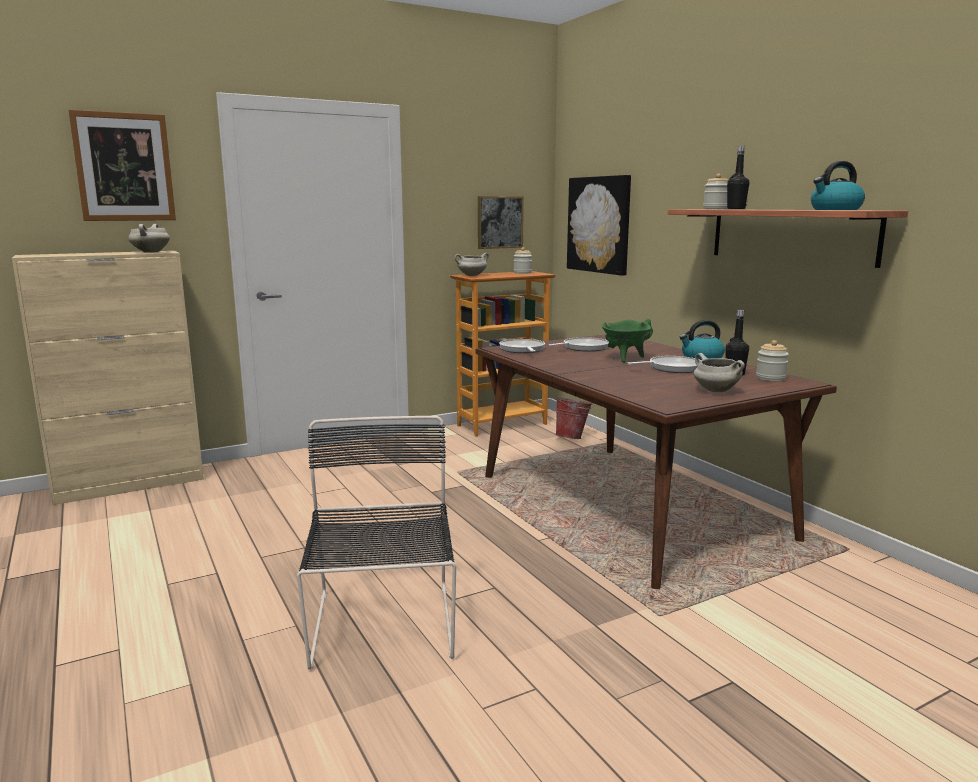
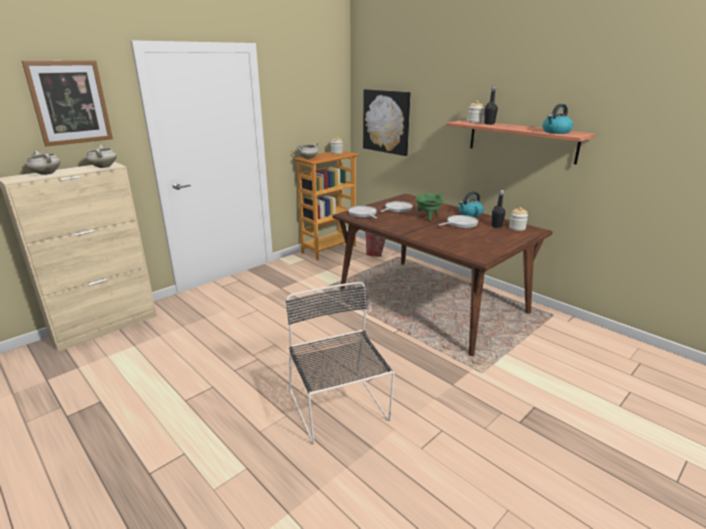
camera: 15 degrees left, 10 degrees up
picture [478,196,524,249] -> none
white cooking pot [694,353,745,392] -> white cooking pot moved to [26,151,61,175]

